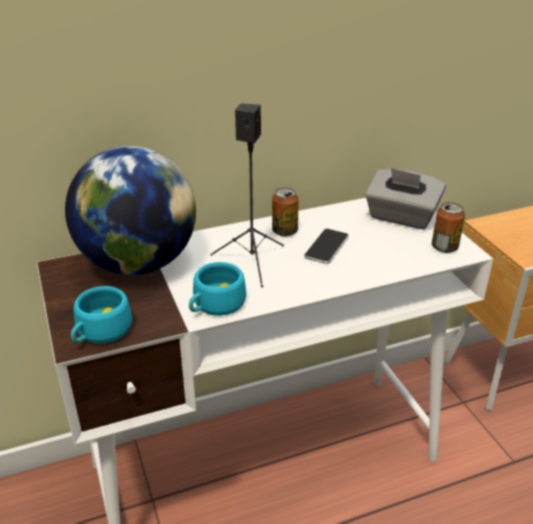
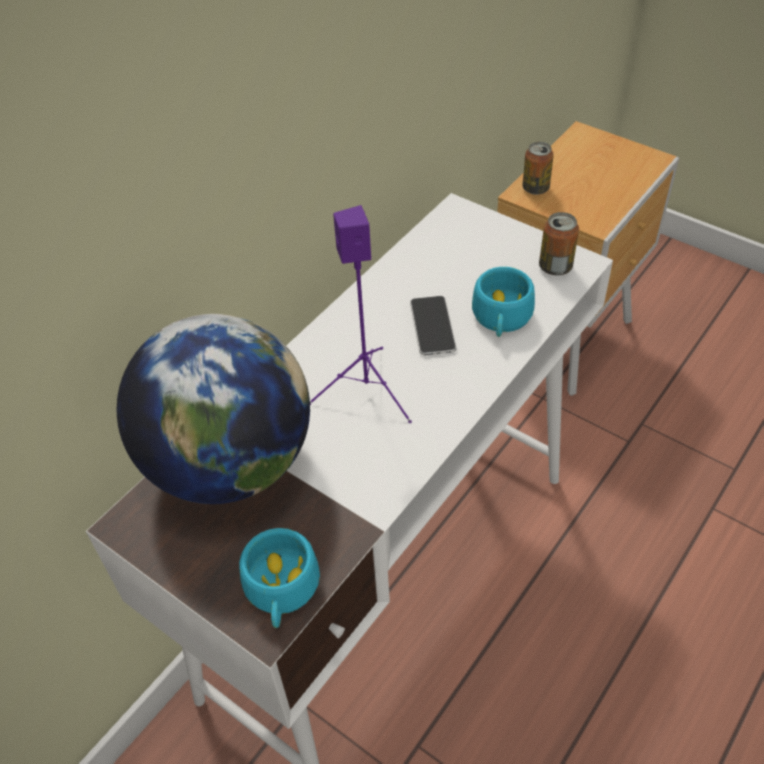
camera: 30 degrees left, 15 degrees up
turquoise cup [189,262,246,316] -> turquoise cup moved to [472,267,535,337]
black speaker [210,103,284,287] -> purple speaker [310,205,412,423]
can [272,187,299,237] -> can moved to [522,142,554,195]
grey tissue box [365,168,446,229] -> none

